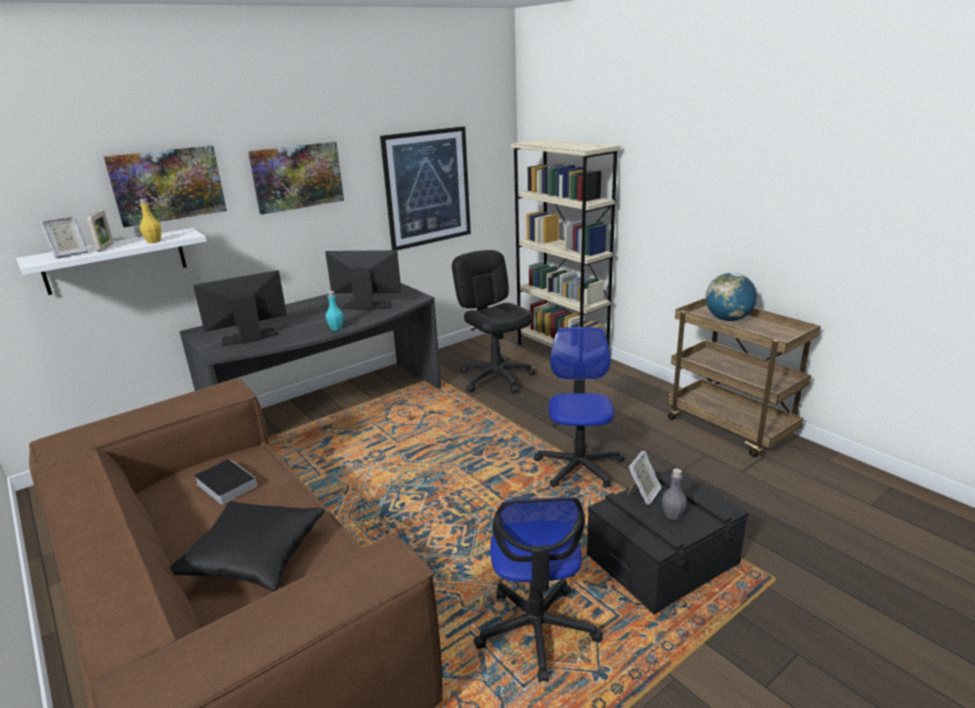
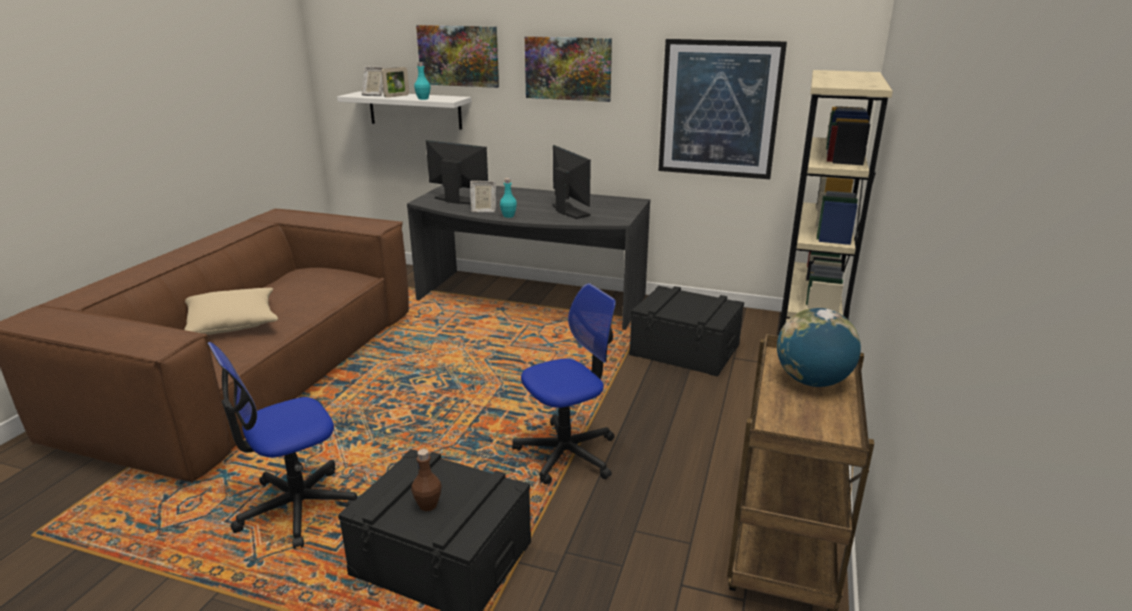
camera: 55 degrees right, 0 degrees up
yellow bottle [139,198,162,243] -> turquoise bottle [414,62,430,100]
black pillow [170,501,325,591] -> beige pillow [184,288,278,335]
book [194,459,258,504] -> none
black office chair [452,250,536,394] -> black storage box [629,286,744,377]
picture frame [628,451,662,505] -> picture frame moved to [470,181,496,213]
grey bottle [662,469,687,520] -> brown bottle [411,449,442,511]

